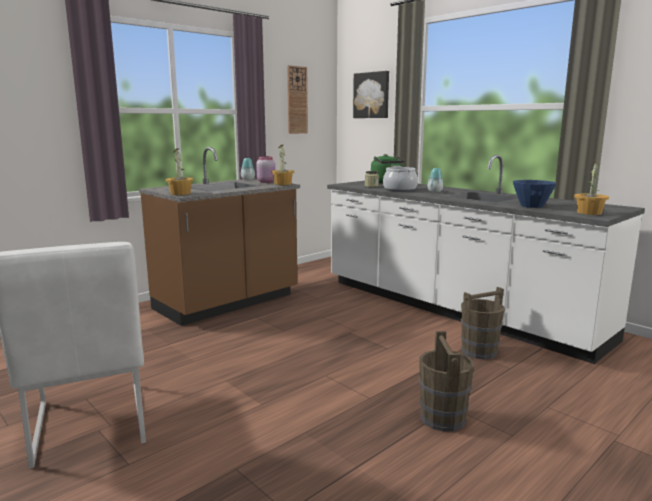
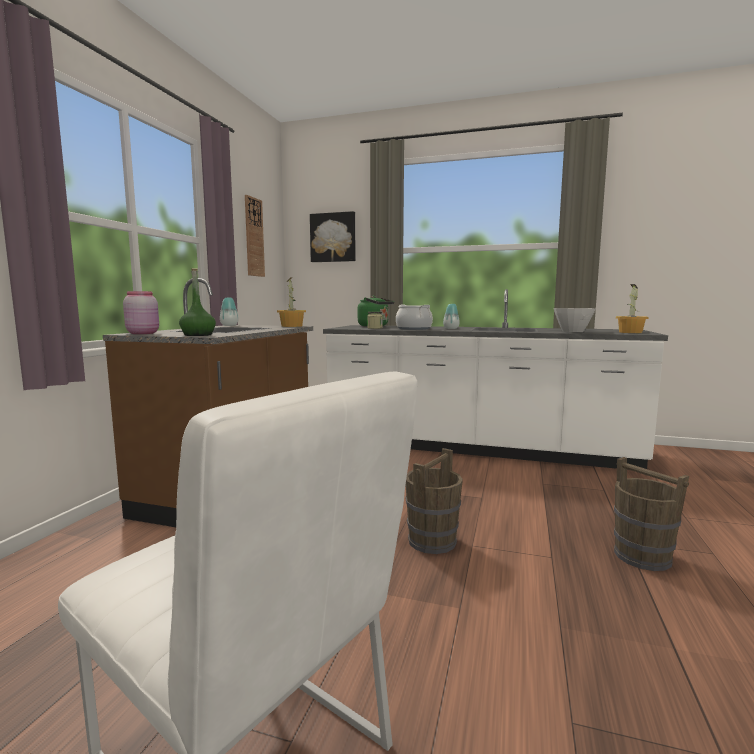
camera: 30 degrees left, 5 degrees down
potted plant [166,148,193,195] -> green bottle [179,268,216,336]
pink jar [256,156,275,183] -> pink jar moved to [123,291,159,334]
brown bucket [461,287,505,359] -> brown bucket moved to [405,448,463,554]
blue bowl [513,180,557,208] -> white bowl [554,308,596,332]

